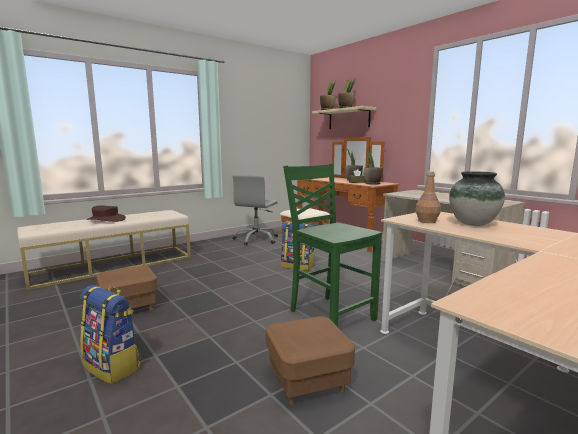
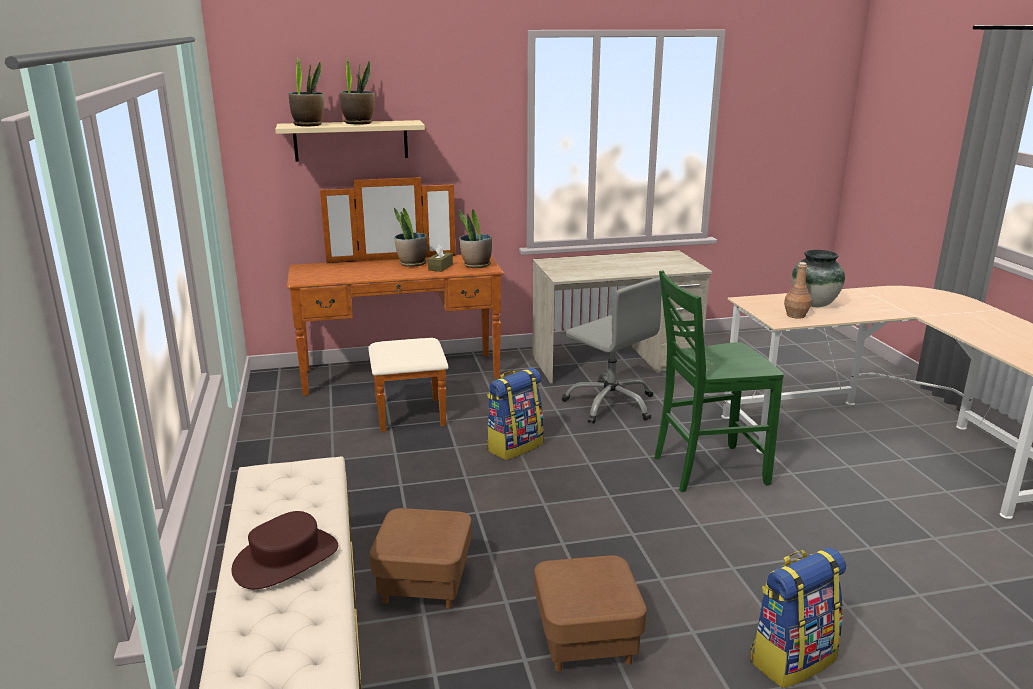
camera: 65 degrees left, 10 degrees up
grey office chair [233,175,278,246] -> grey office chair moved to [562,277,662,424]
brown ottoman [266,316,355,405] -> brown ottoman moved to [369,508,472,609]

